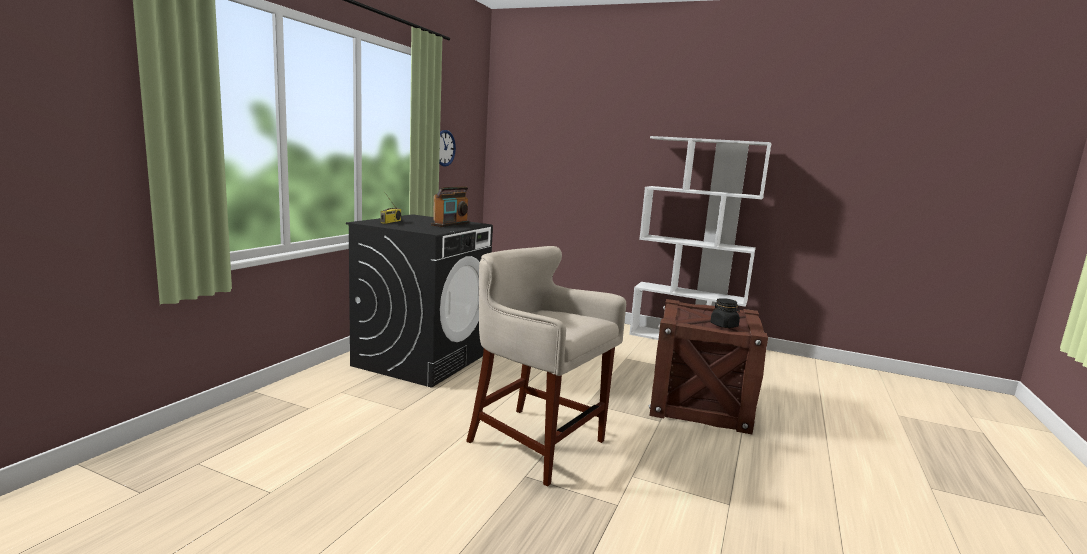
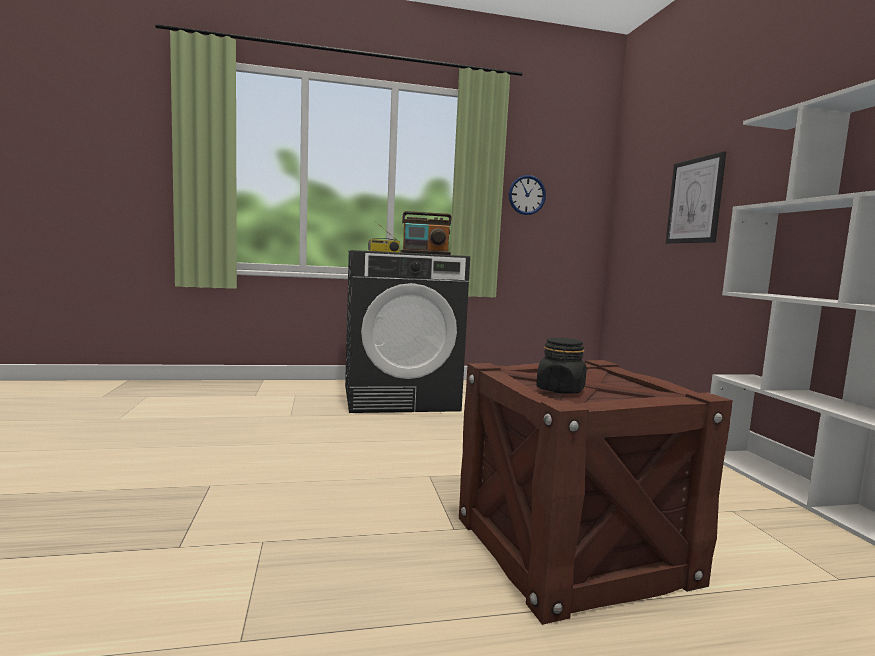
camera: 55 degrees right, 5 degrees down
beige stool [466,246,626,487] -> none
none -> picture [666,151,726,244]

